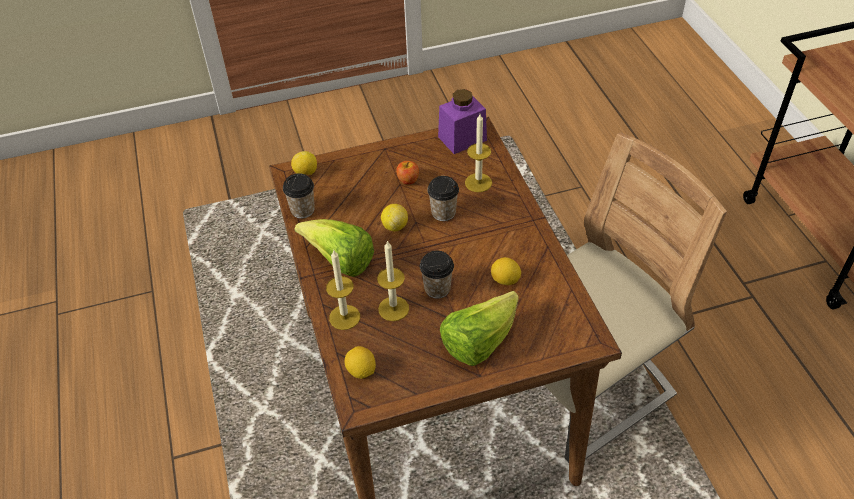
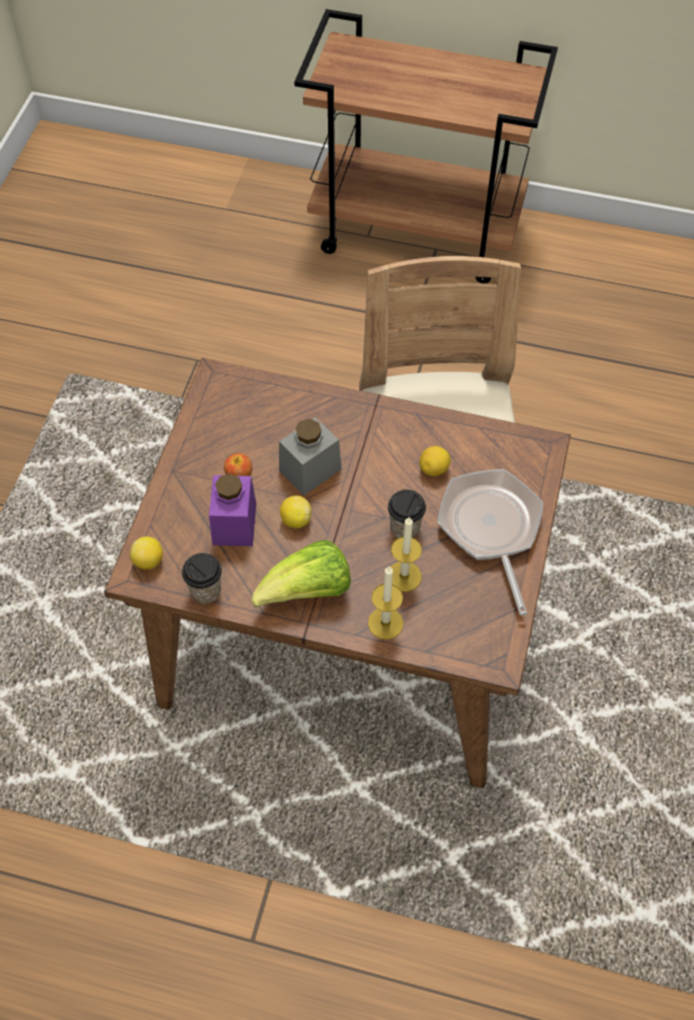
camera: 60 degrees left, 10 degrees up
lemon [345,346,376,379] -> none
cup [427,176,459,221] -> grey jar [279,417,342,496]
purple jar [438,89,487,154] -> purple jar moved to [209,474,256,546]
lettuce [440,291,519,366] -> frying pan [437,469,543,616]
candle [465,114,492,192] -> none

